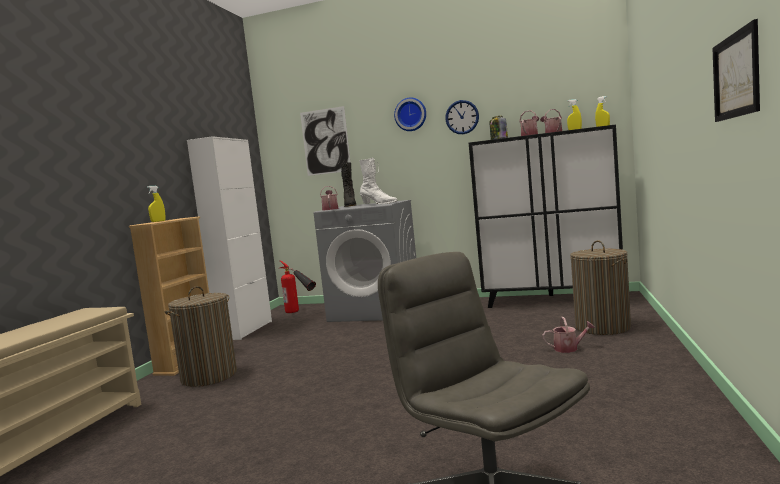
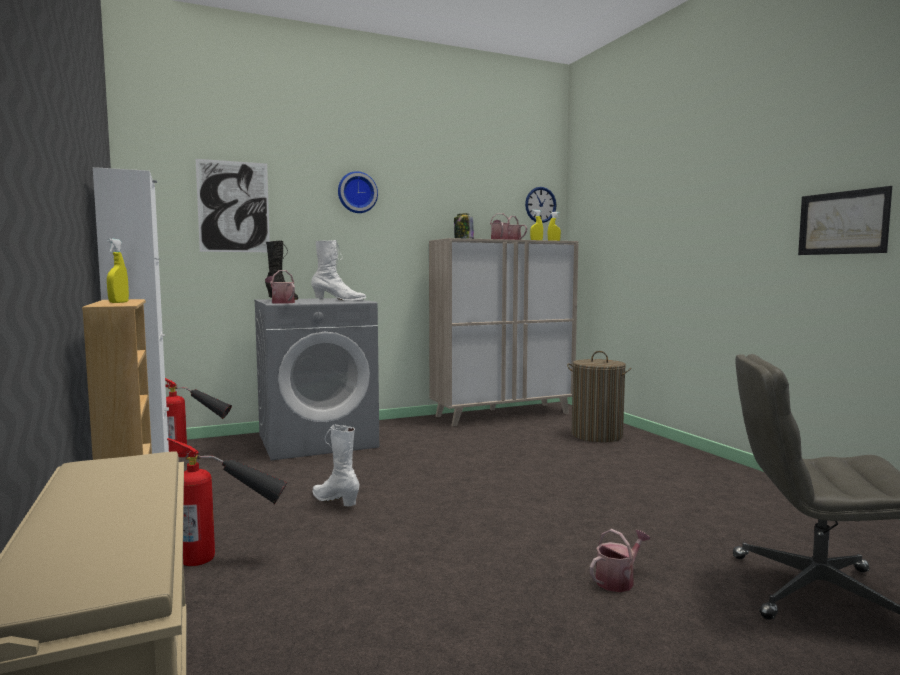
camera: 40 degrees left, 0 degrees up
laundry basket [165,286,237,387] -> fire extinguisher [167,438,288,566]
wall clock [445,100,479,134] -> wall clock moved to [525,187,557,223]
black cabinet [469,124,623,308] -> beige cabinet [429,238,579,427]
watering can [542,317,595,353] -> watering can moved to [590,529,650,592]
none -> white boot [312,425,360,506]

